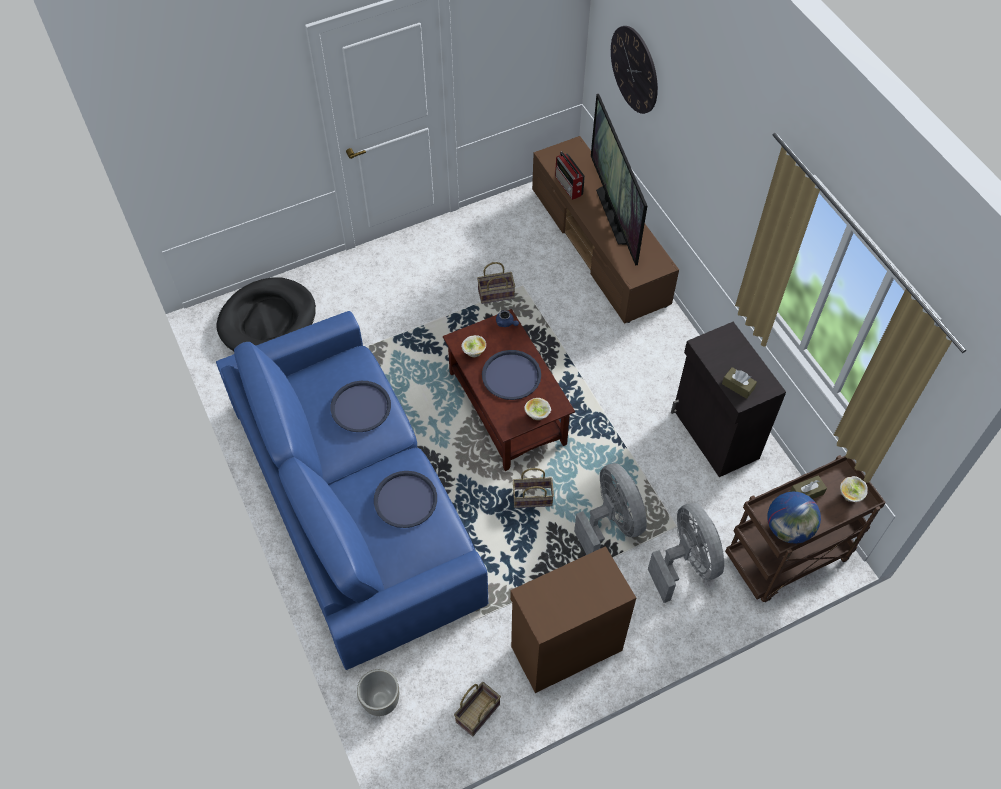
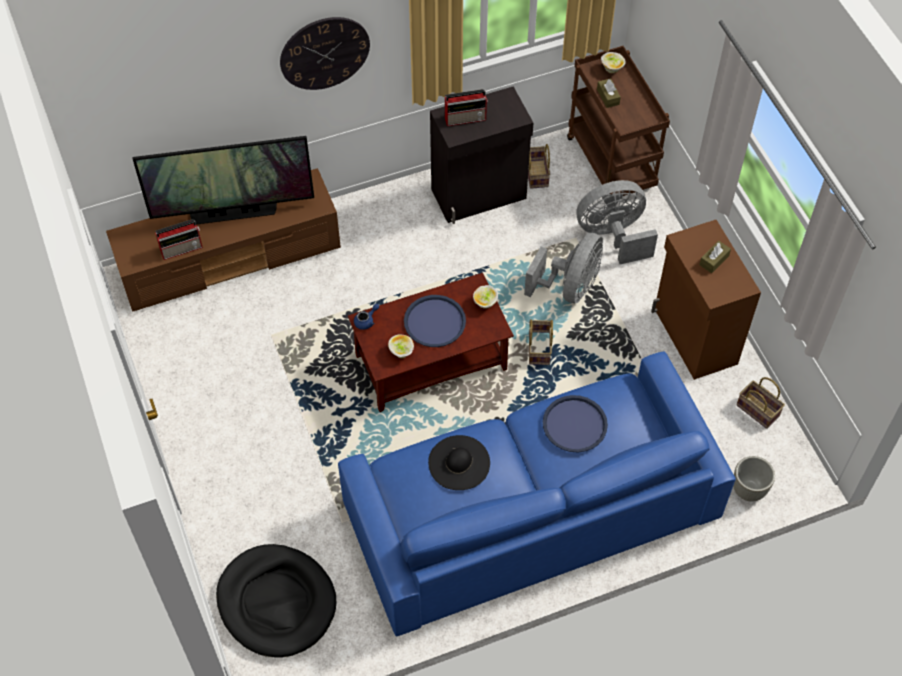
camera: 85 degrees left, 0 degrees up
blue tray [330,381,391,432] -> black hat [428,435,490,490]
basket [477,262,515,304] -> basket moved to [528,144,550,189]
grey fan [574,463,647,555] -> grey fan turned 135 degrees clockwise [524,233,603,304]
wall clock [611,26,658,114] -> wall clock moved to [280,17,370,90]
brown tissue box [722,367,757,399] -> brown tissue box moved to [699,241,731,273]
globe [767,491,821,544] -> none
none -> radio [445,89,488,126]

